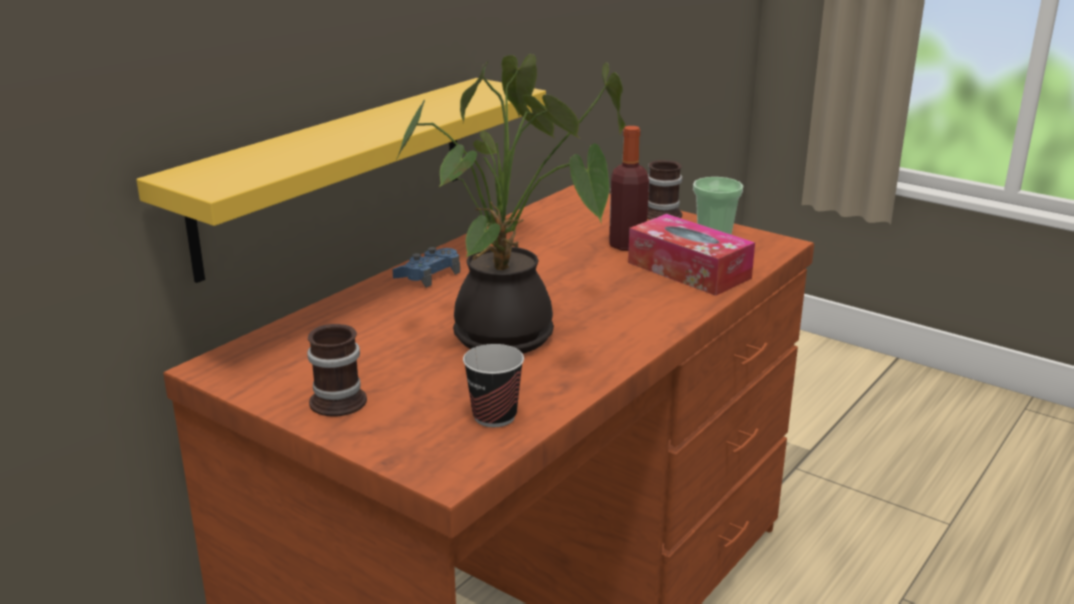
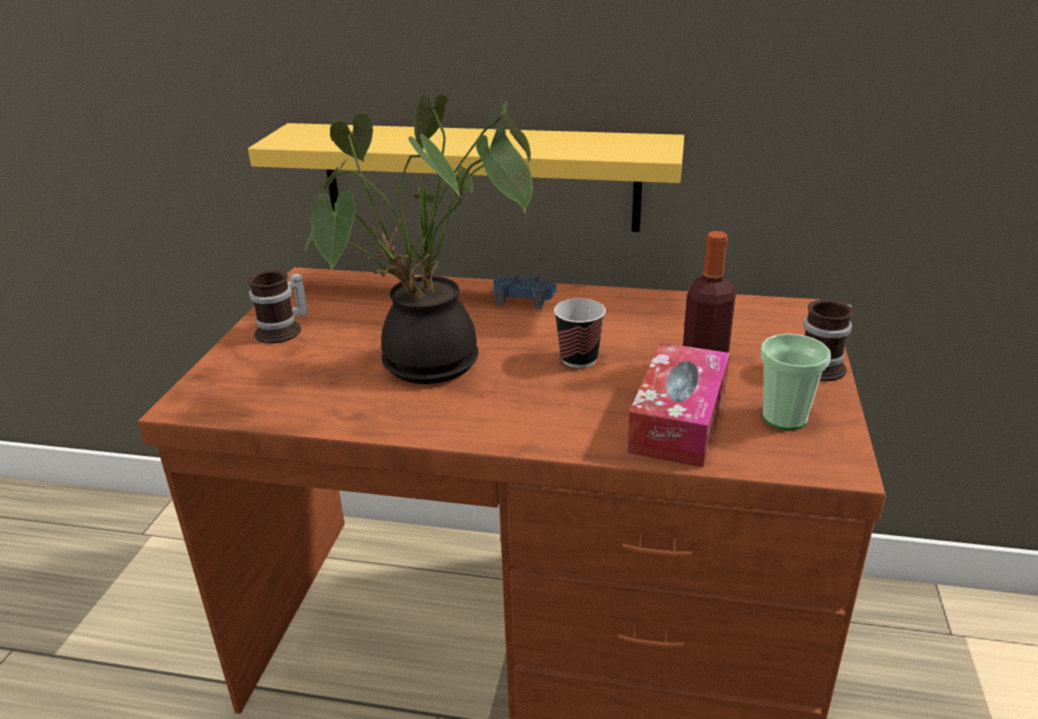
camera: 65 degrees right, 5 degrees up
cup [463,344,524,427] -> cup moved to [554,298,606,368]

